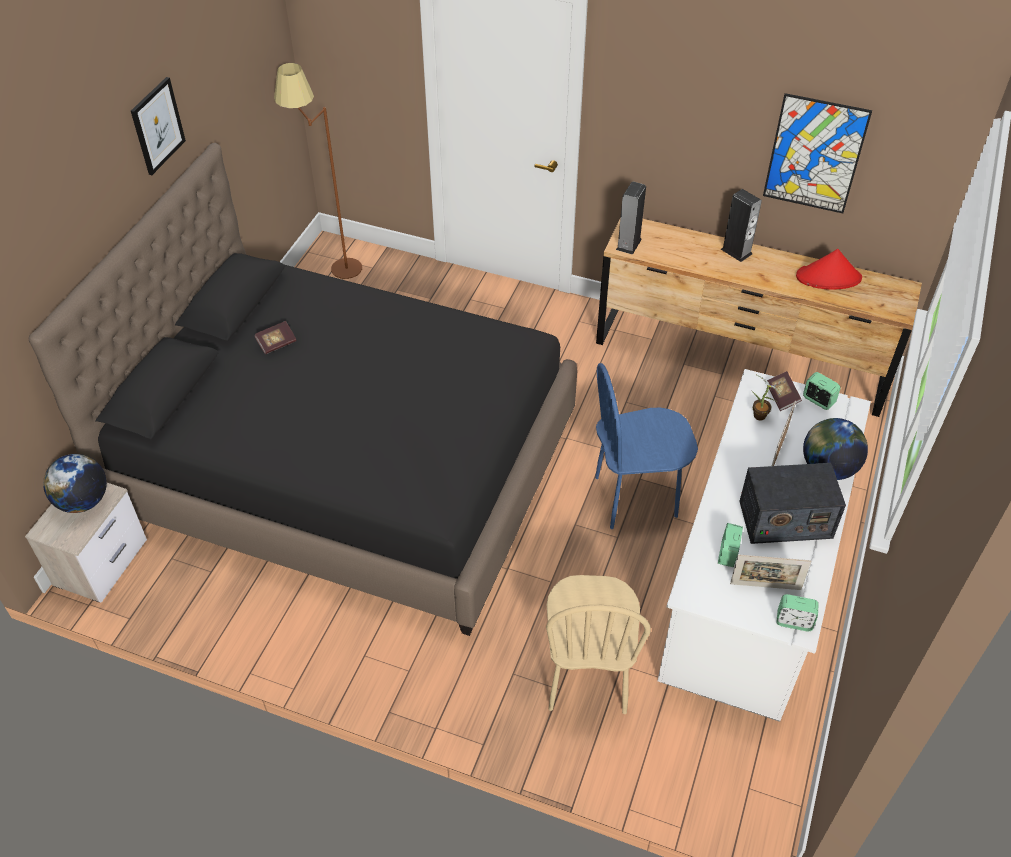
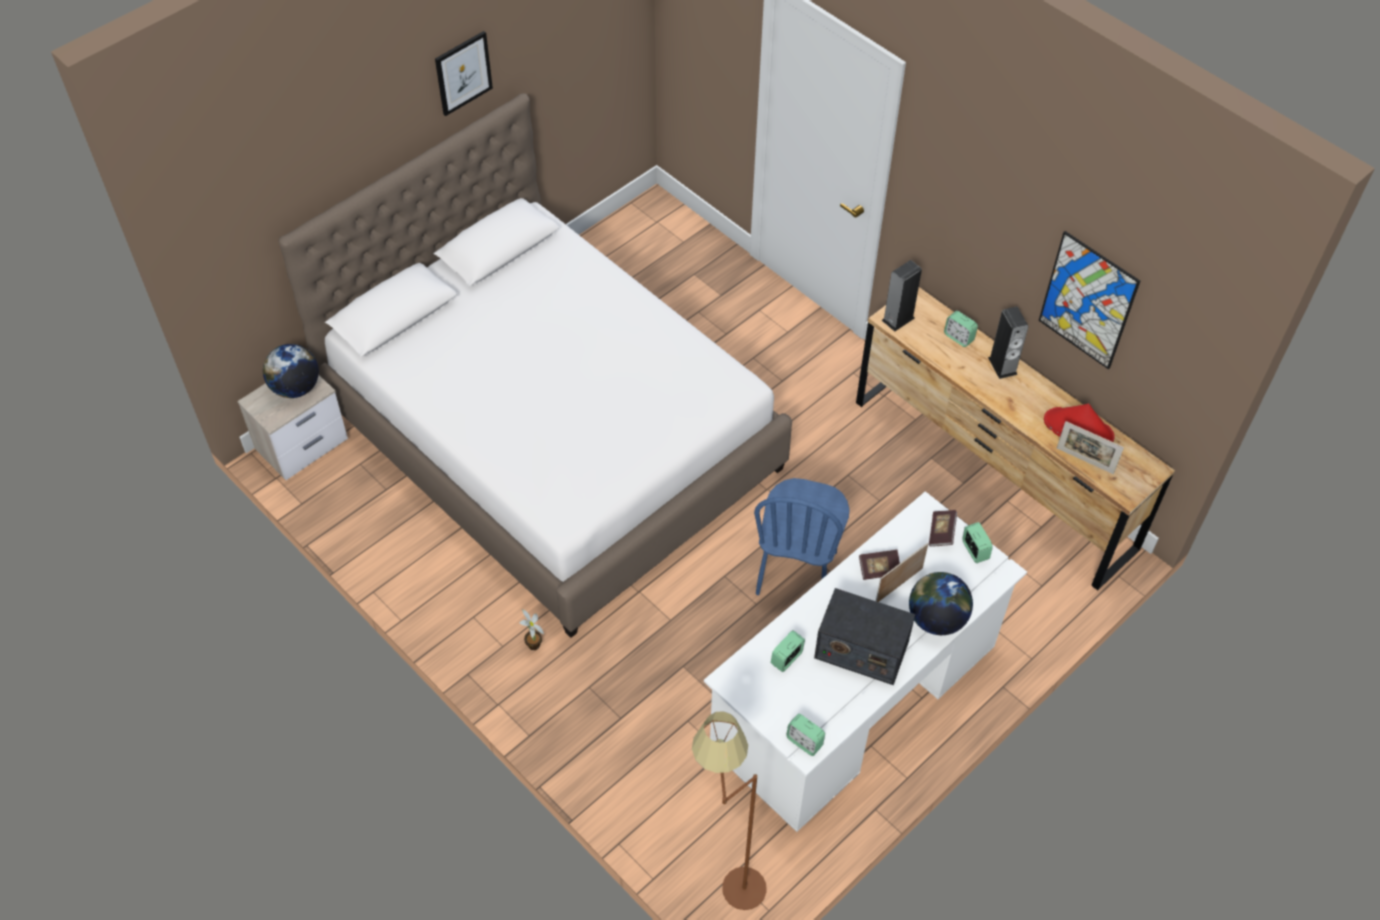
camera: 25 degrees right, 5 degrees up
black bed [29,143,577,636] -> white bed [278,93,792,638]
book [254,321,296,354] -> book moved to [859,550,900,580]
brown floor lamp [274,63,362,279] -> brown floor lamp moved to [692,711,766,910]
beige chair [546,575,651,714] -> none
blue chair [595,363,698,529] -> blue chair turned 90 degrees counterclockwise [754,478,850,595]
picture frame [730,554,812,590] -> picture frame moved to [1057,421,1124,474]
potted plant [751,374,781,420] -> potted plant moved to [520,609,544,650]
none -> alarm clock [944,311,978,347]

